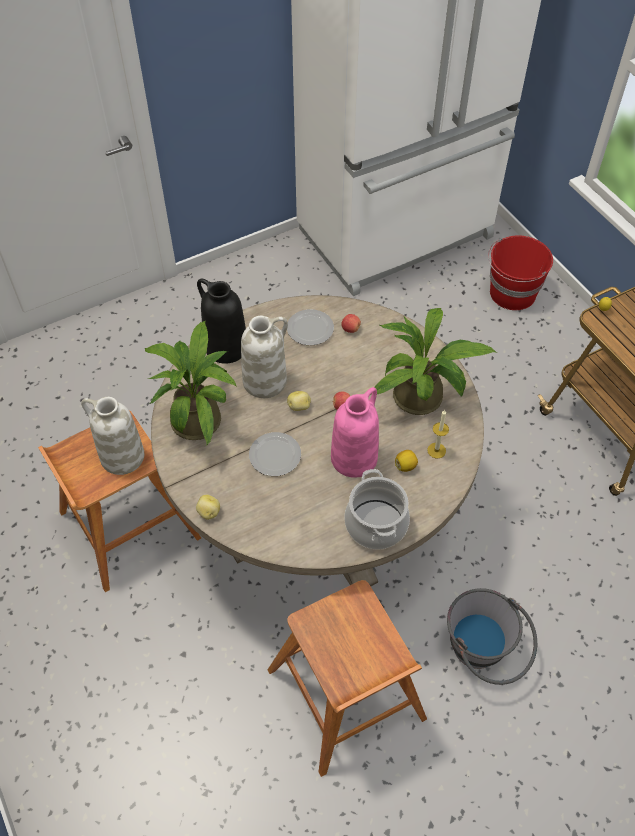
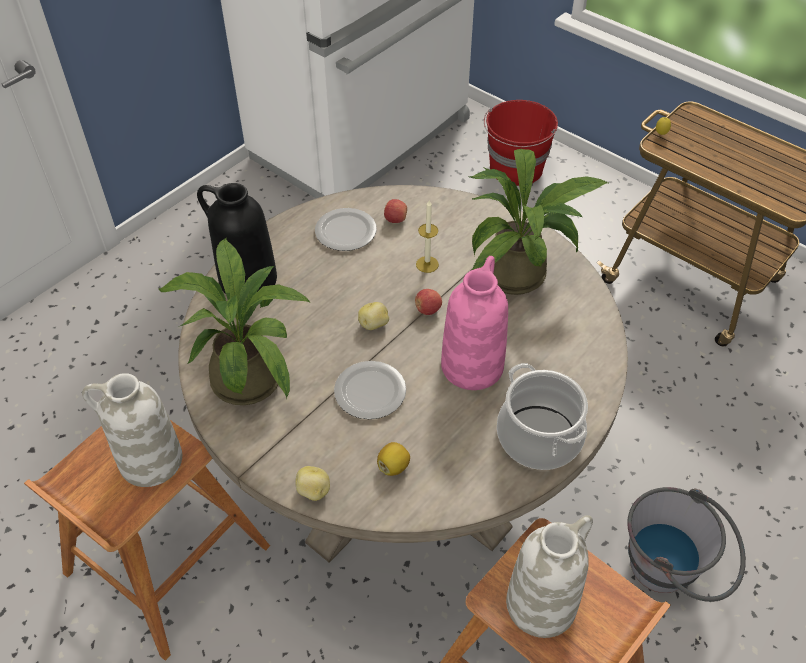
camera: 20 degrees left, 5 degrees down
white vase [241,316,288,398] -> white vase moved to [506,515,593,638]
lemon [395,450,418,472] -> lemon moved to [377,442,410,476]
candle [427,410,449,458] -> candle moved to [416,200,439,273]

